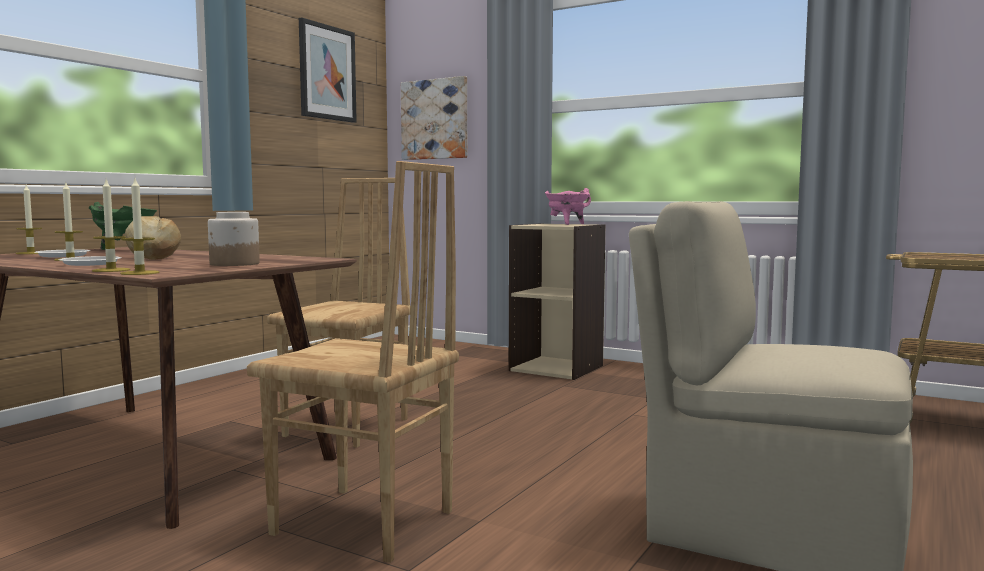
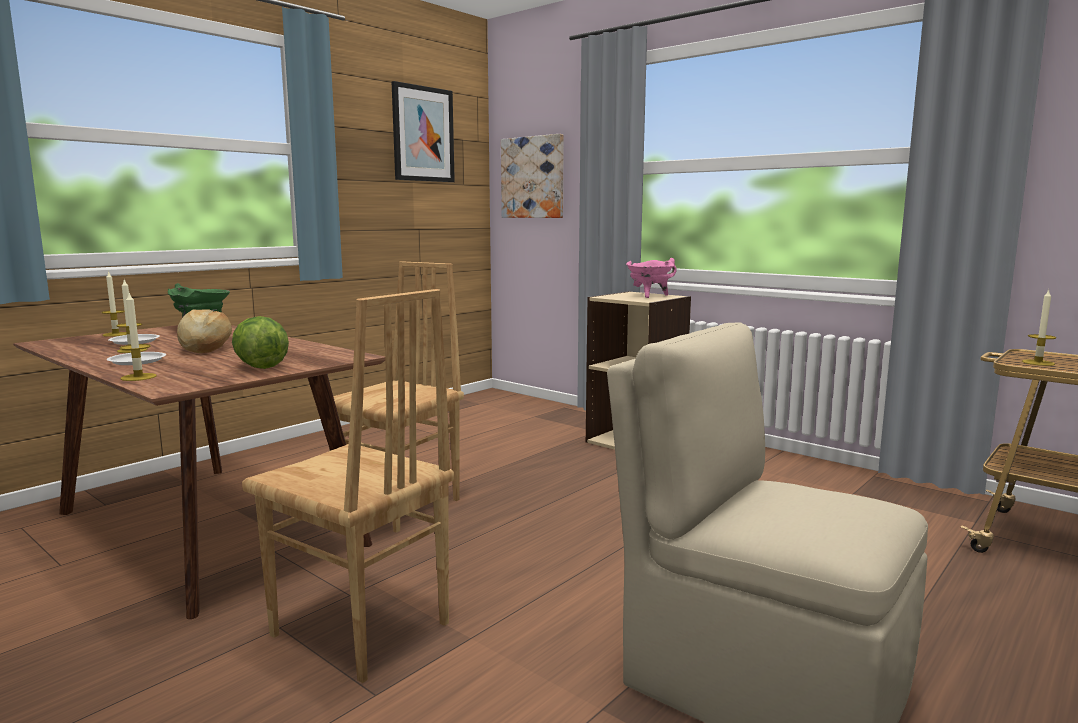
camera: 10 degrees right, 5 degrees up
candle [120,179,160,275] -> candle moved to [1022,289,1056,366]
jar [208,212,260,266] -> lettuce [232,316,289,369]

